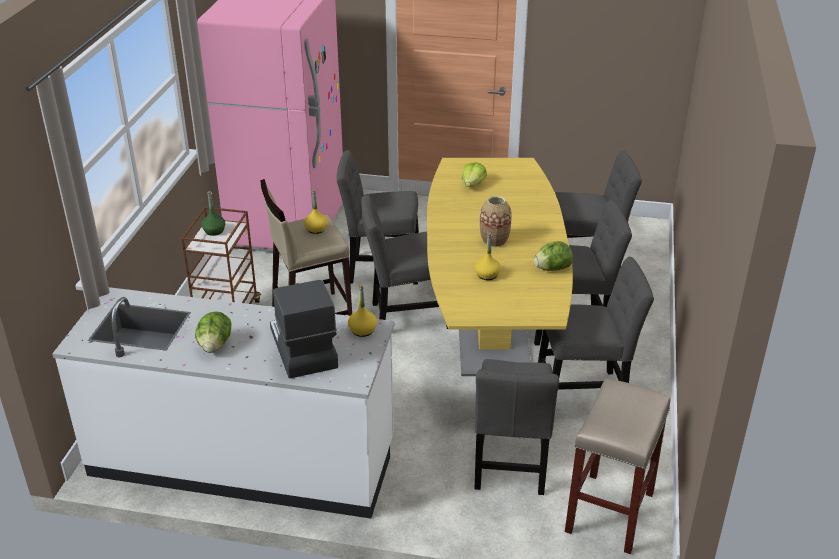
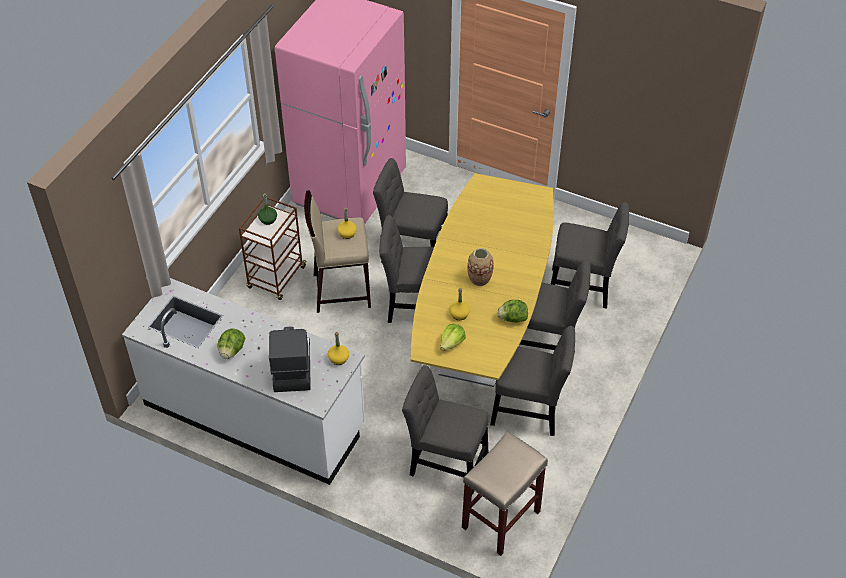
camera: 15 degrees right, 15 degrees up
lettuce [461,162,487,187] -> lettuce moved to [440,324,466,351]
grey chair [475,359,559,495] -> grey chair turned 90 degrees clockwise [402,365,489,495]

